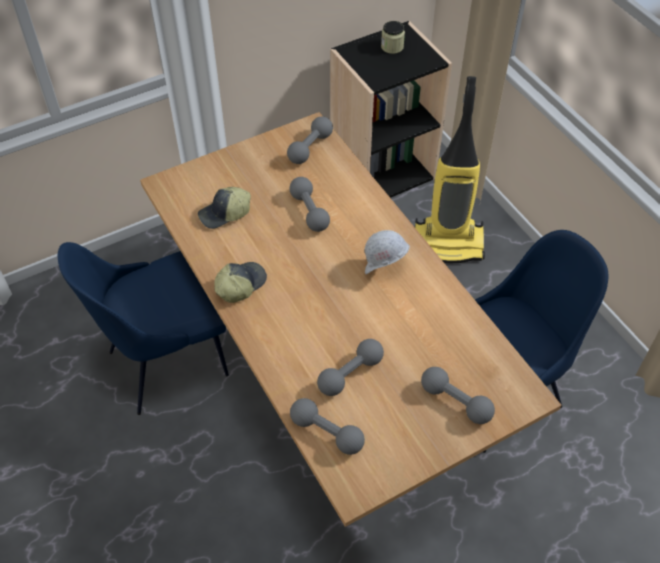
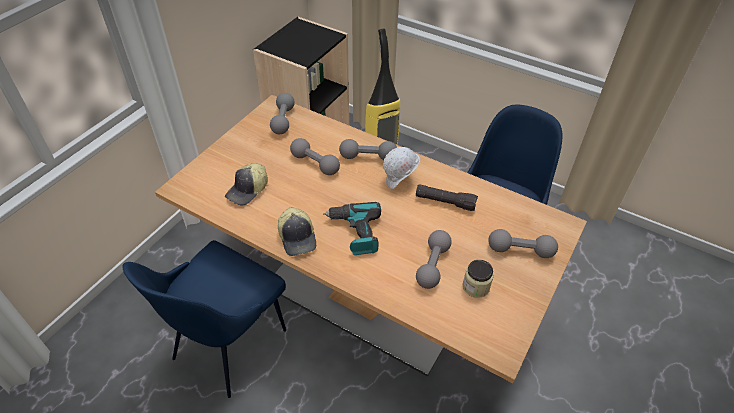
camera: 30 degrees left, 5 degrees down
cap [214,262,267,303] -> cap turned 150 degrees clockwise [278,208,316,256]
grey dumbbell [290,398,365,455] -> grey dumbbell moved to [339,139,397,160]
jar [381,21,405,54] -> jar moved to [463,260,494,298]
none -> power drill [323,202,381,255]
none -> black flashlight [416,184,478,211]

